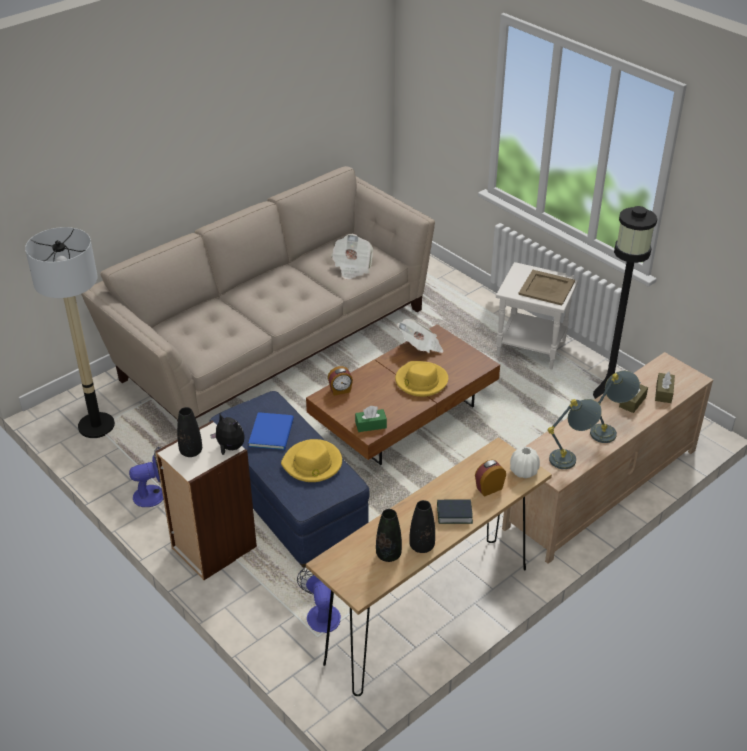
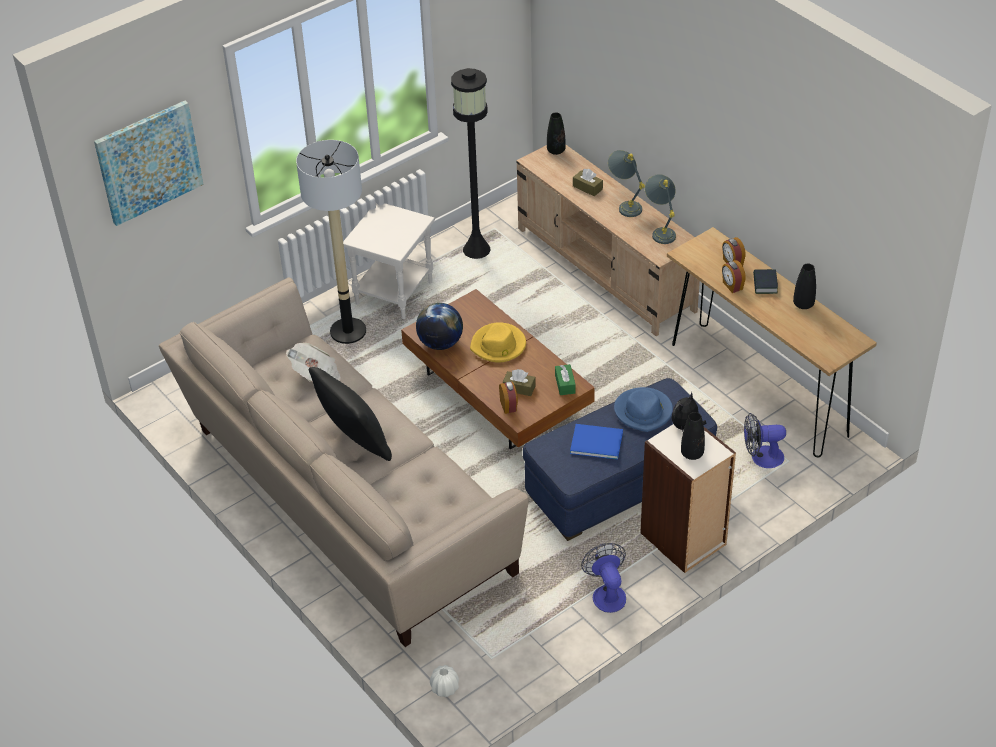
camera: 85 degrees left, 5 degrees up
floor lamp [25,227,115,438] -> floor lamp moved to [296,140,366,344]
yellow hat [281,439,342,482] -> blue hat [614,387,673,432]
black vase [376,509,402,562] -> black vase moved to [547,112,566,155]
newspaper [397,319,444,353] -> globe [416,303,463,350]
white vase [510,446,540,478] -> white vase moved to [430,665,459,697]
beige tray [518,270,575,305] -> none
brown tissue box [655,371,675,403] -> brown tissue box moved to [503,369,536,396]
none -> picture [94,101,204,226]
none -> black pillow [309,367,392,461]
none -> alarm clock [722,260,746,293]

